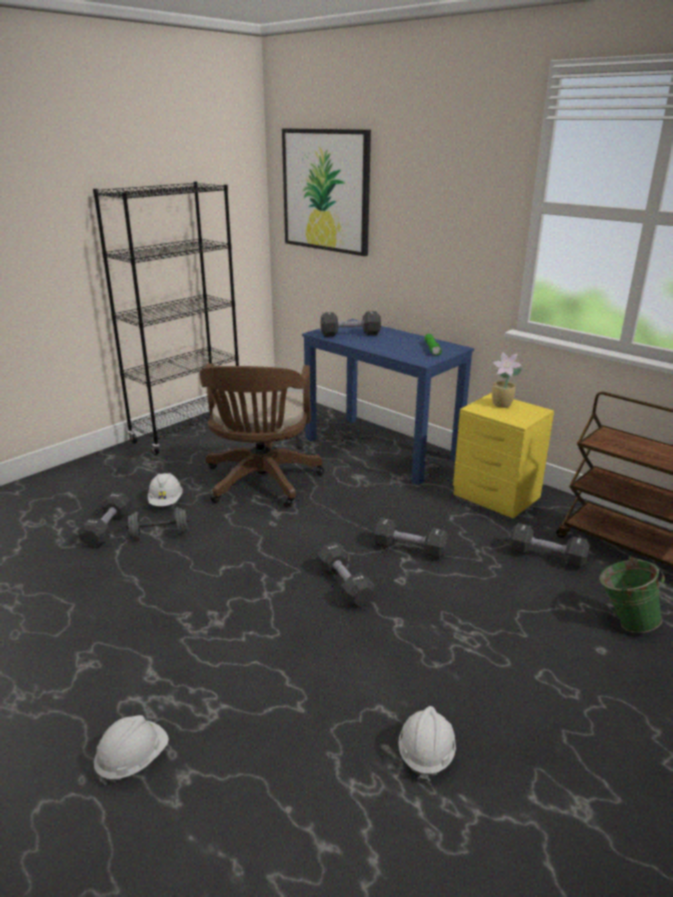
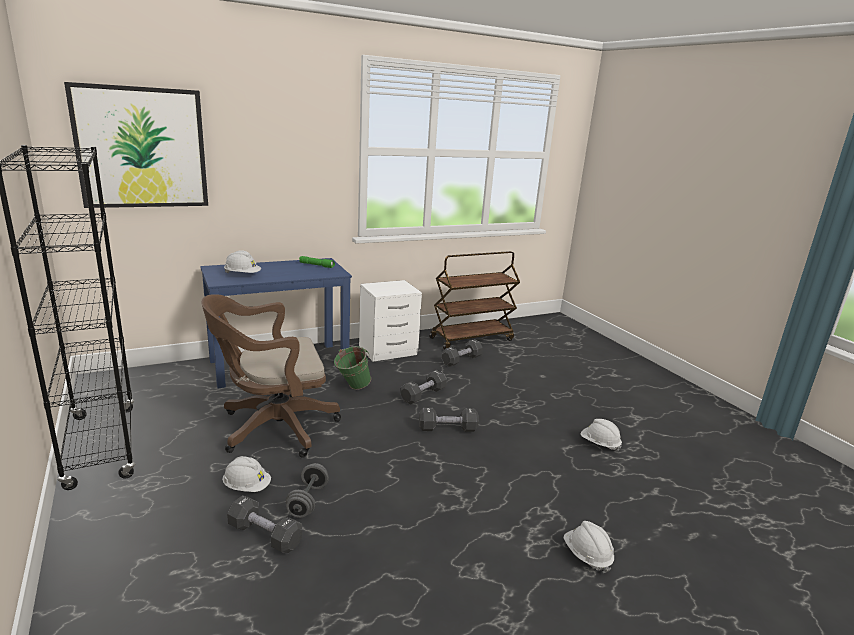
camera: 70 degrees left, 5 degrees down
brown office chair [200,364,324,508] -> brown office chair turned 135 degrees clockwise [201,294,341,458]
black dumbbell [320,311,381,337] -> white hard hat [224,250,261,273]
yellow nightstand [453,393,554,519] -> white nightstand [359,280,422,362]
potted plant [492,352,522,408] -> none
green bucket [600,556,665,633] -> green bucket moved to [334,346,371,390]

